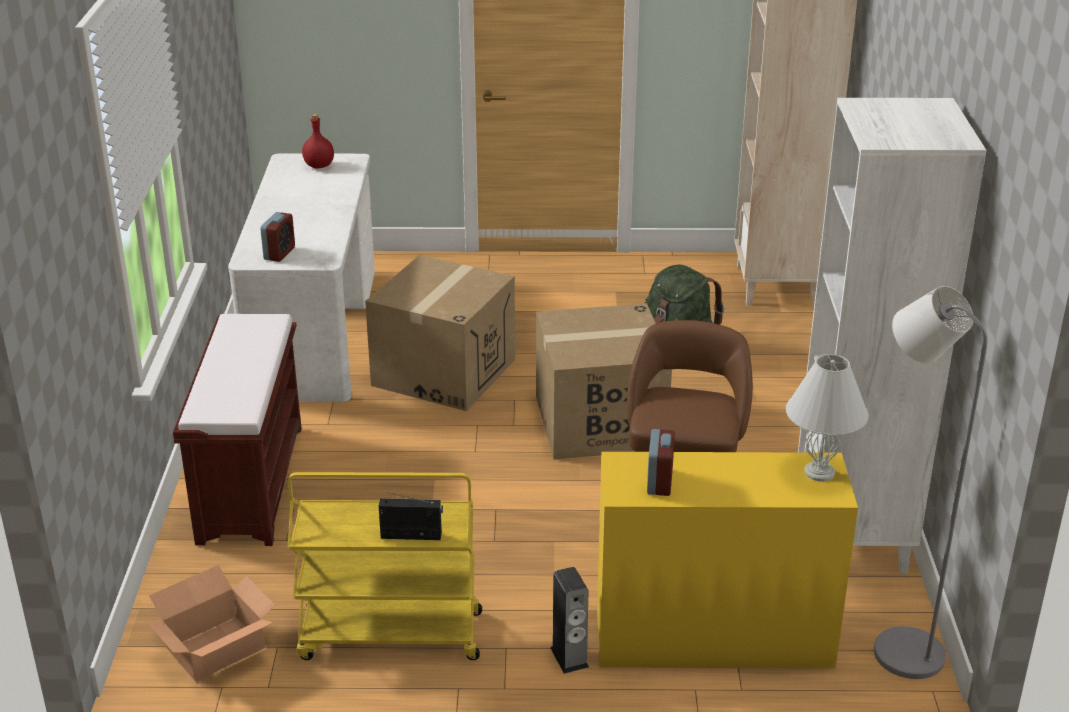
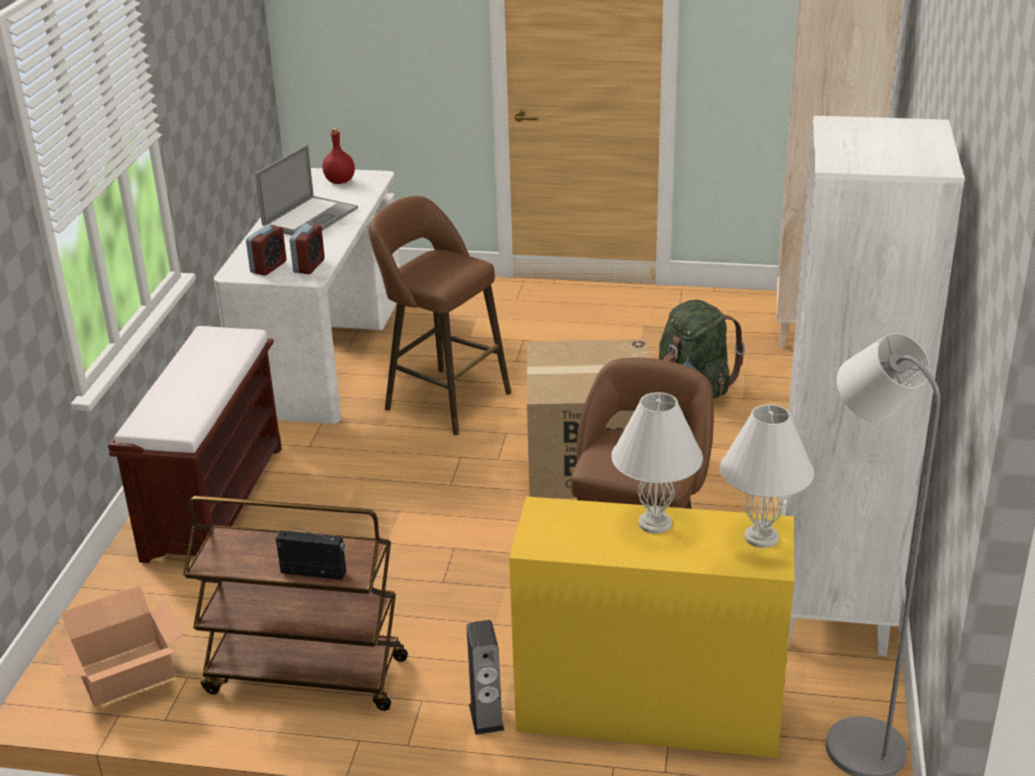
camera: 10 degrees right, 0 degrees up
yellow cart [288,472,482,660] -> brown cart [183,496,408,711]
cardboard box [365,255,515,411] -> brown stool [369,196,511,435]
alarm clock [647,429,675,496] -> alarm clock moved to [289,223,325,274]
none -> laptop [255,145,358,235]
none -> white table lamp [611,392,703,534]

